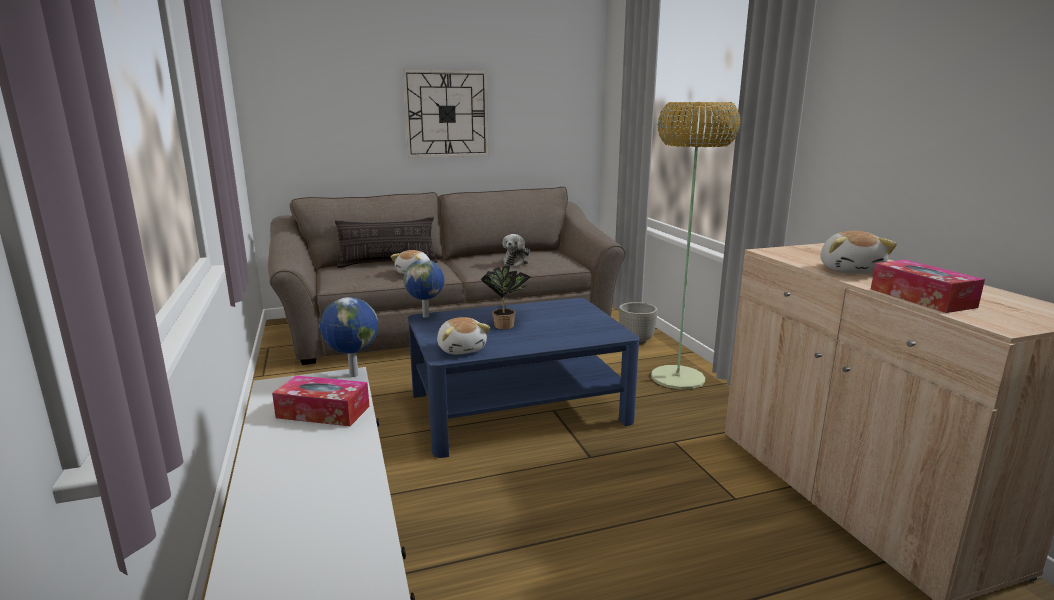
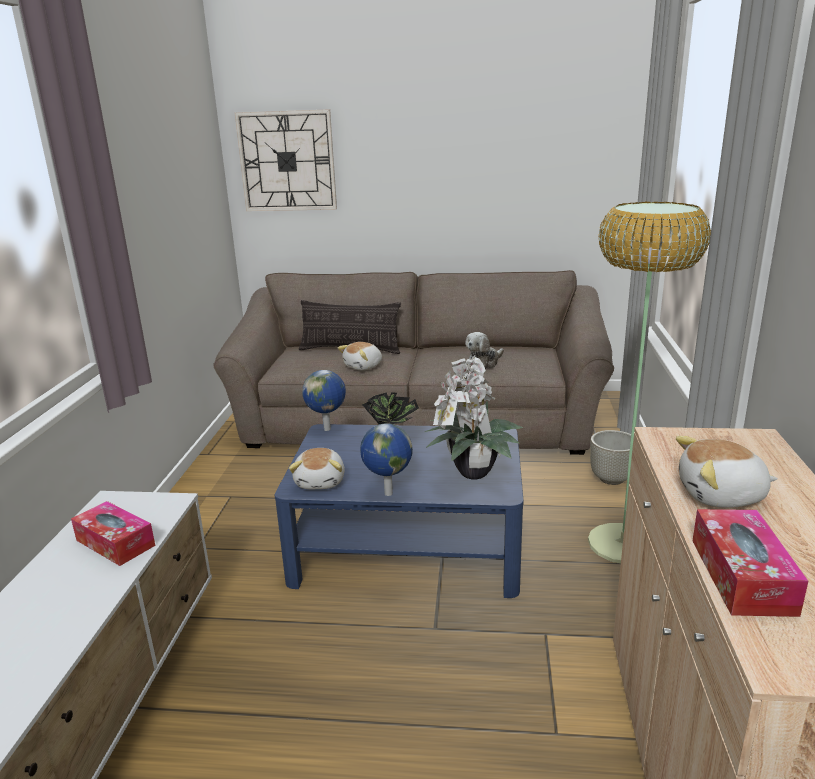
camera: 25 degrees right, 5 degrees up
globe [320,297,378,377] -> globe moved to [360,423,413,496]
wall clock [402,69,489,158] -> wall clock moved to [235,109,337,211]
plush toy [820,231,897,274] -> plush toy turned 60 degrees clockwise [676,436,778,508]
none -> potted plant [425,355,523,479]

